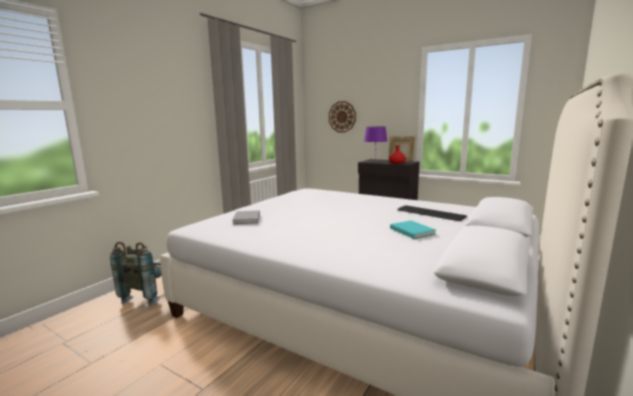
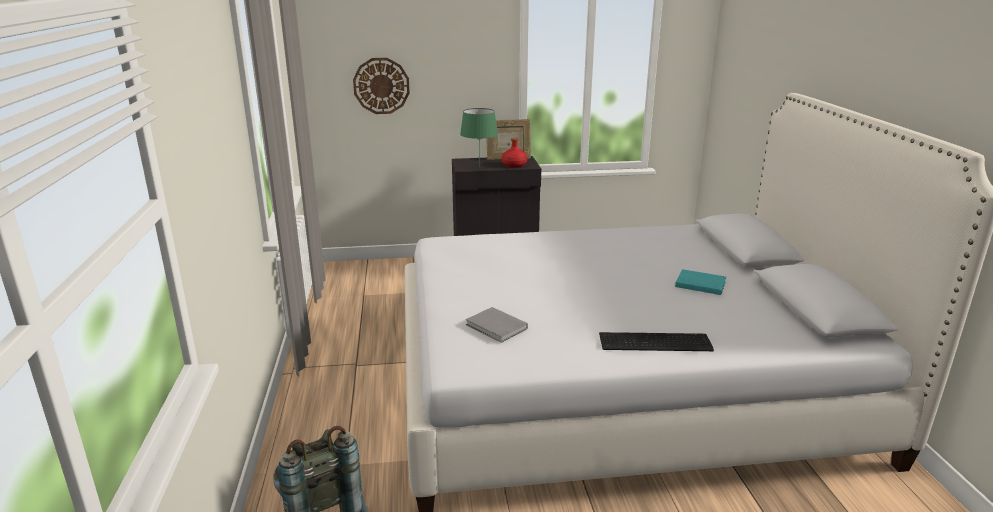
camera: 40 degrees left, 10 degrees up
purple table lamp [364,127,387,157] -> green table lamp [460,108,498,168]
keyboard [397,205,467,221] -> keyboard moved to [599,332,714,351]

